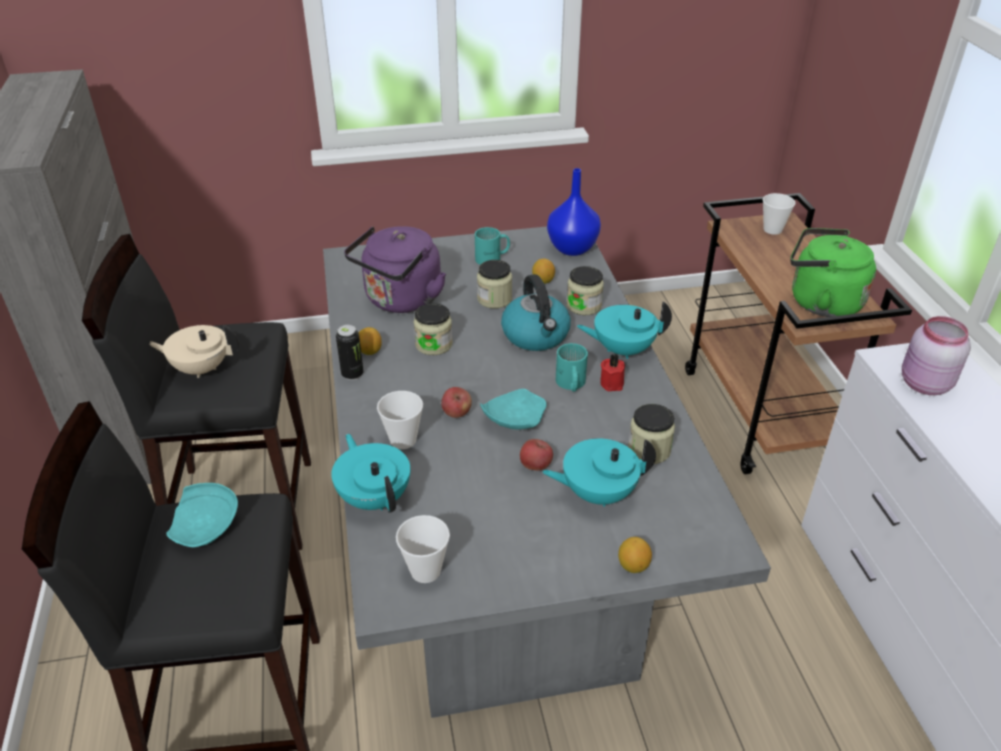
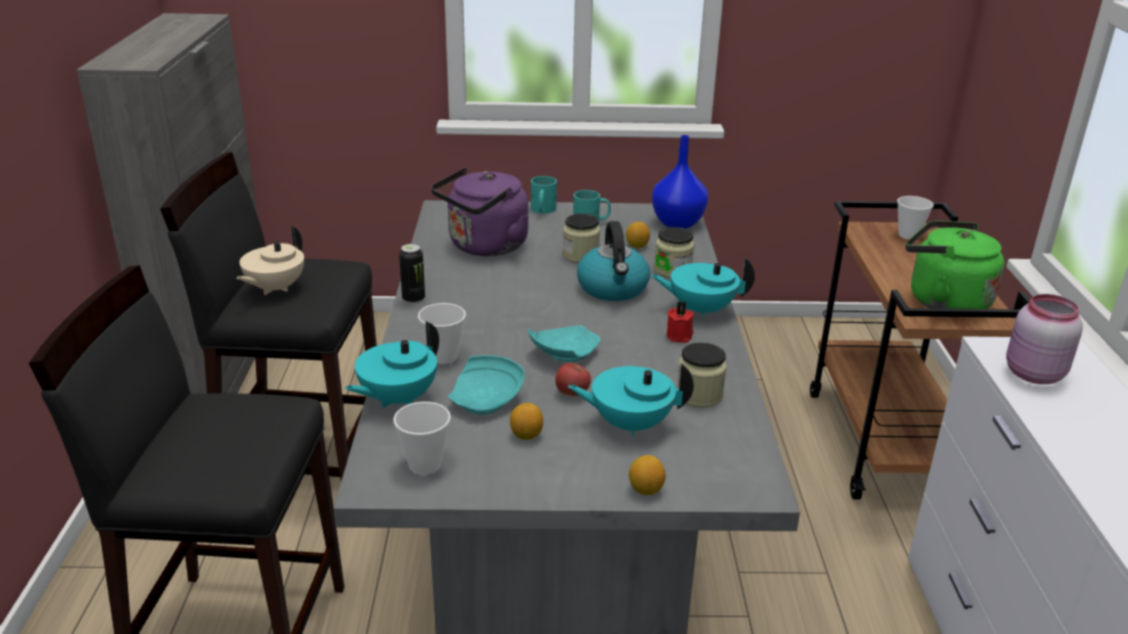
camera: 10 degrees right, 10 degrees down
beige teapot [149,325,239,378] -> beige teapot turned 75 degrees counterclockwise [237,227,304,295]
turquoise plate [166,483,238,547] -> turquoise plate moved to [448,355,525,415]
turquoise teapot [331,434,410,513] -> turquoise teapot turned 120 degrees counterclockwise [345,321,439,408]
lemon [359,327,382,355] -> lemon moved to [510,403,543,440]
jar [414,303,453,355] -> none
apple [441,387,472,418] -> none
turquoise mug [556,343,588,392] -> turquoise mug moved to [531,176,557,214]

